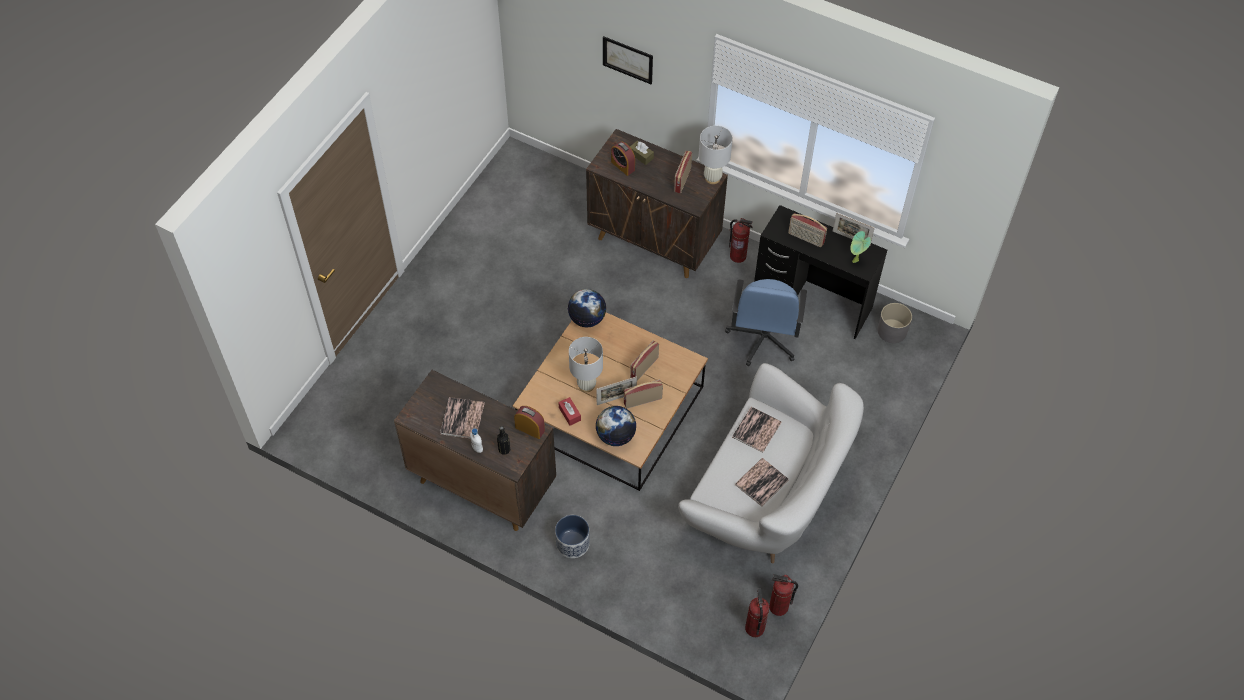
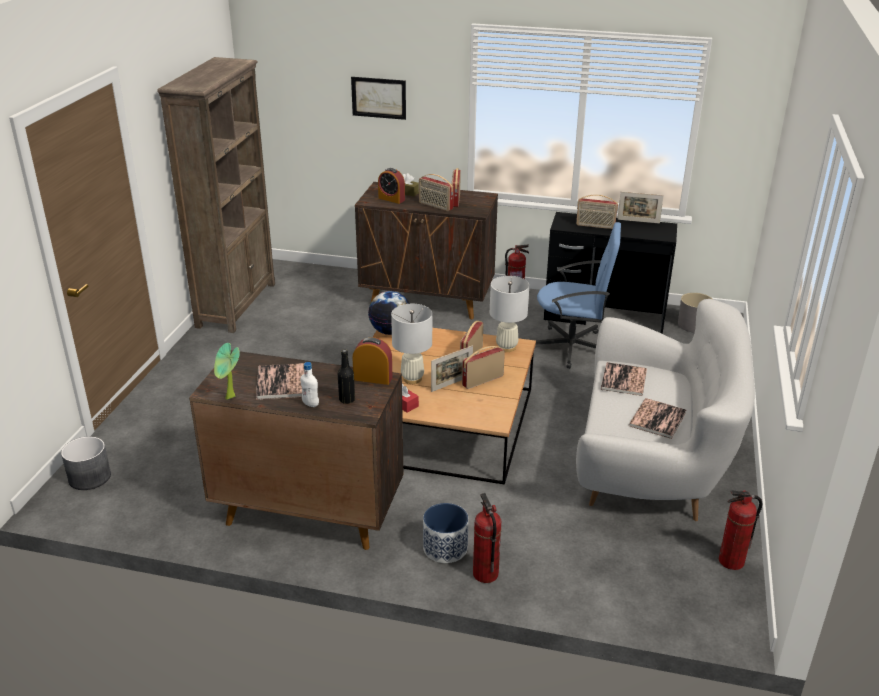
camera: 15 degrees left, 25 degrees down
globe [596,406,636,446] -> none
white table lamp [699,126,733,184] -> white table lamp moved to [490,276,529,352]
blue office chair [725,279,807,366] -> blue office chair turned 75 degrees counterclockwise [536,222,621,369]
fire extinguisher [745,588,769,637] -> fire extinguisher moved to [473,493,501,583]
potted plant [850,231,871,263] -> potted plant moved to [214,343,240,400]
none -> grey planter [61,437,111,490]
none -> brown bookcase [157,57,275,333]
none -> radio [419,174,454,211]

